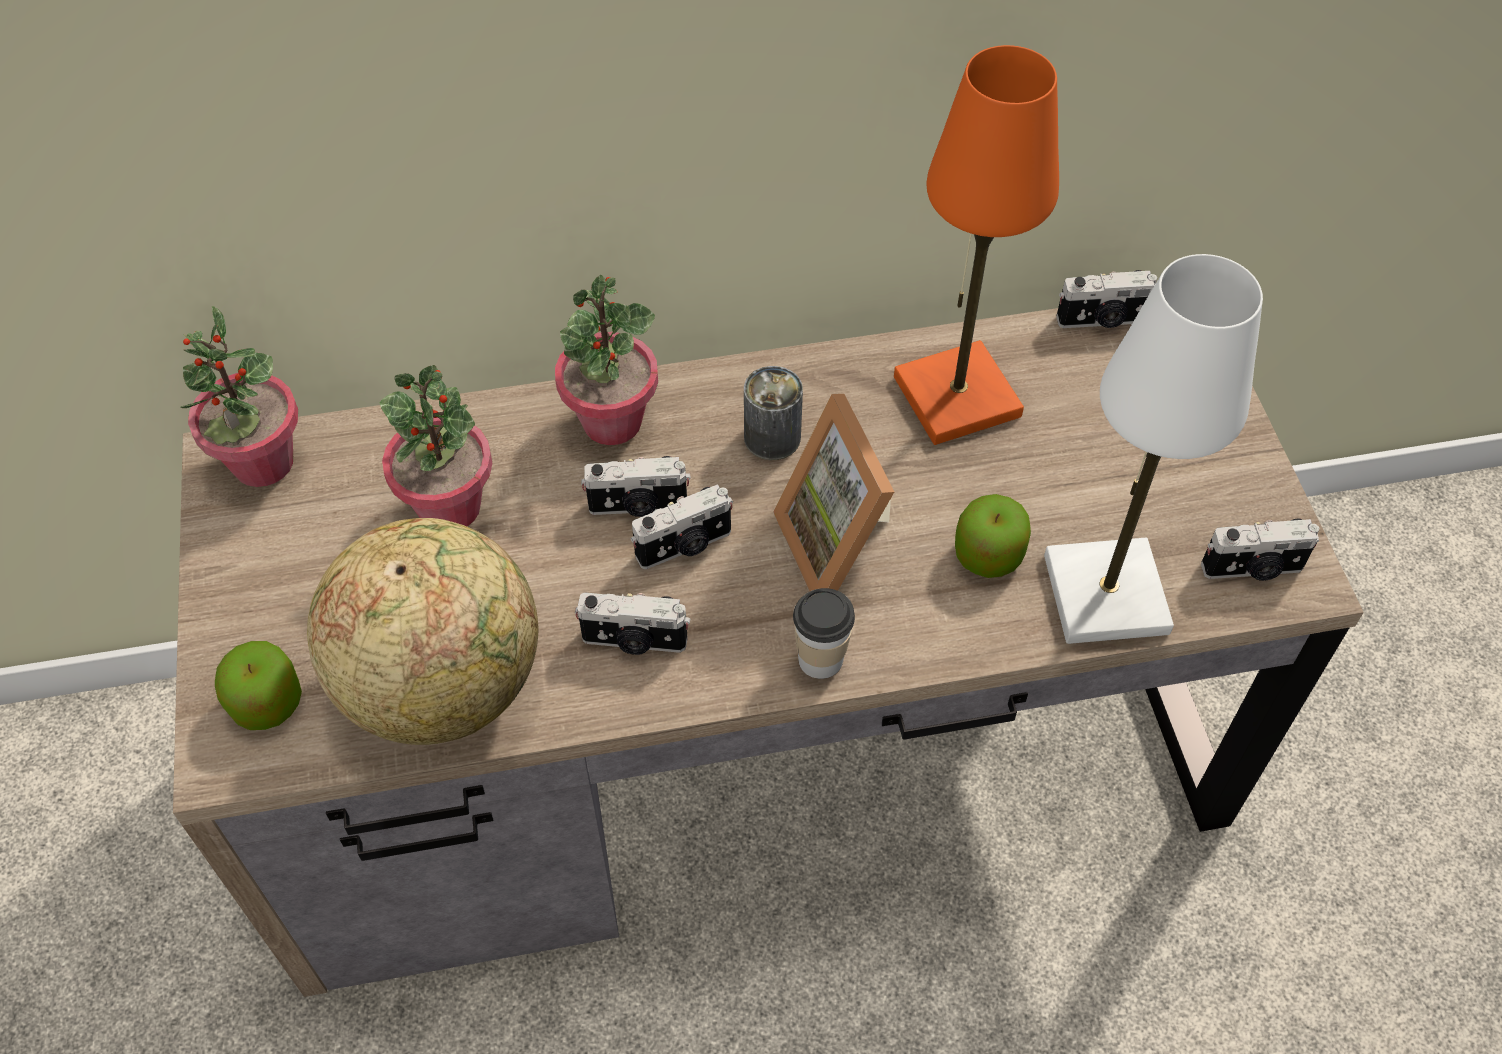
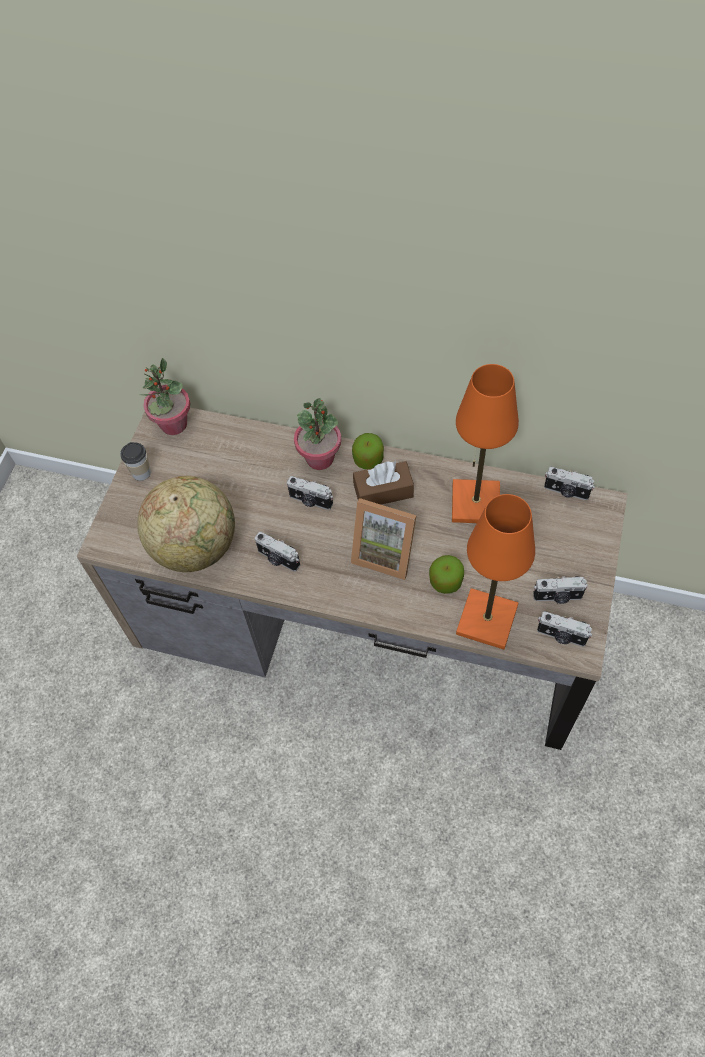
camera: 30 degrees right, 5 degrees up
apple [215,641,302,730] -> apple moved to [352,433,384,469]
potted plant [379,365,492,527] -> none
camera [631,484,733,569] -> camera moved to [533,576,588,604]
can [744,366,803,460] -> brown tissue box [353,461,414,505]
picture frame [773,394,894,592] -> picture frame turned 75 degrees counterclockwise [351,498,417,580]
cup [793,588,855,679] -> cup moved to [120,442,151,481]
white table lamp [1044,254,1263,644] -> orange table lamp [456,494,535,650]

